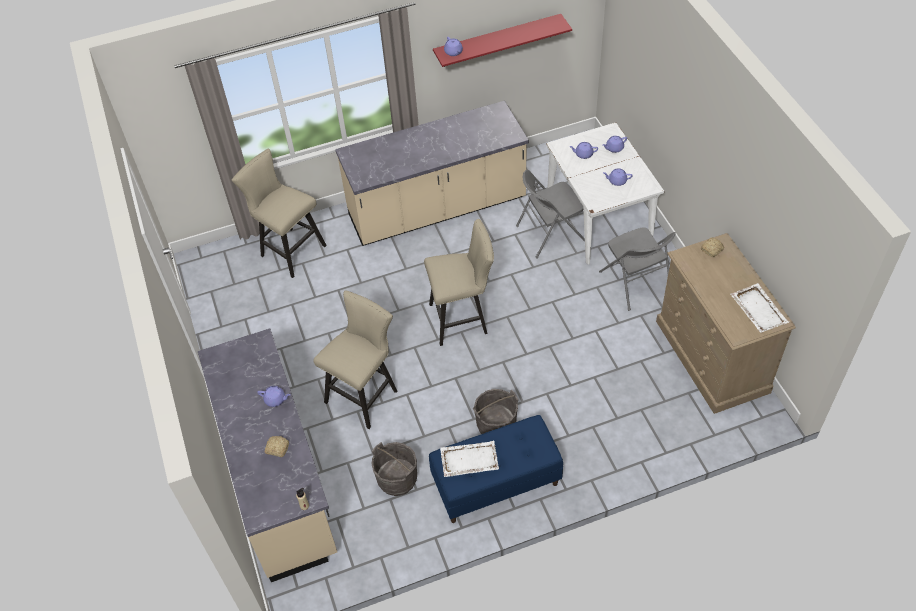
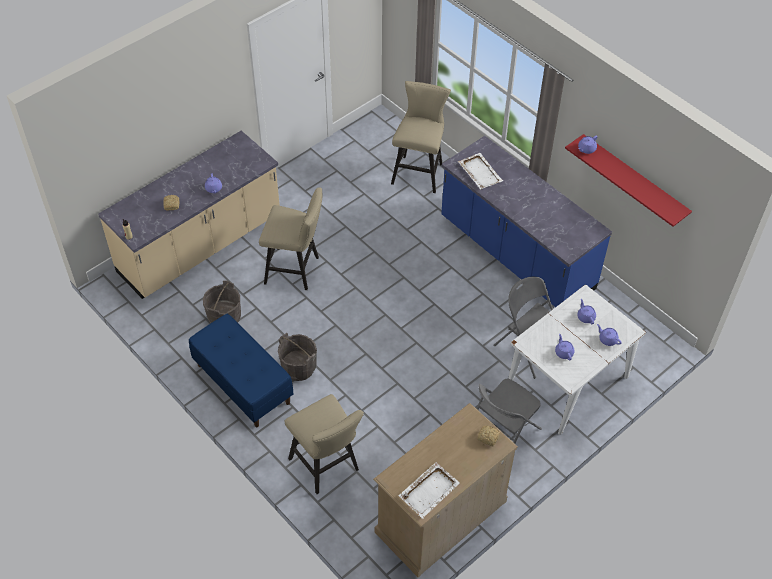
camera: 65 degrees right, 0 degrees up
beige counter [335,101,529,246] -> blue counter [441,136,612,307]
beige stool [424,219,494,346] -> beige stool moved to [284,394,364,494]
white tray [440,440,499,477] -> white tray moved to [458,153,504,189]

